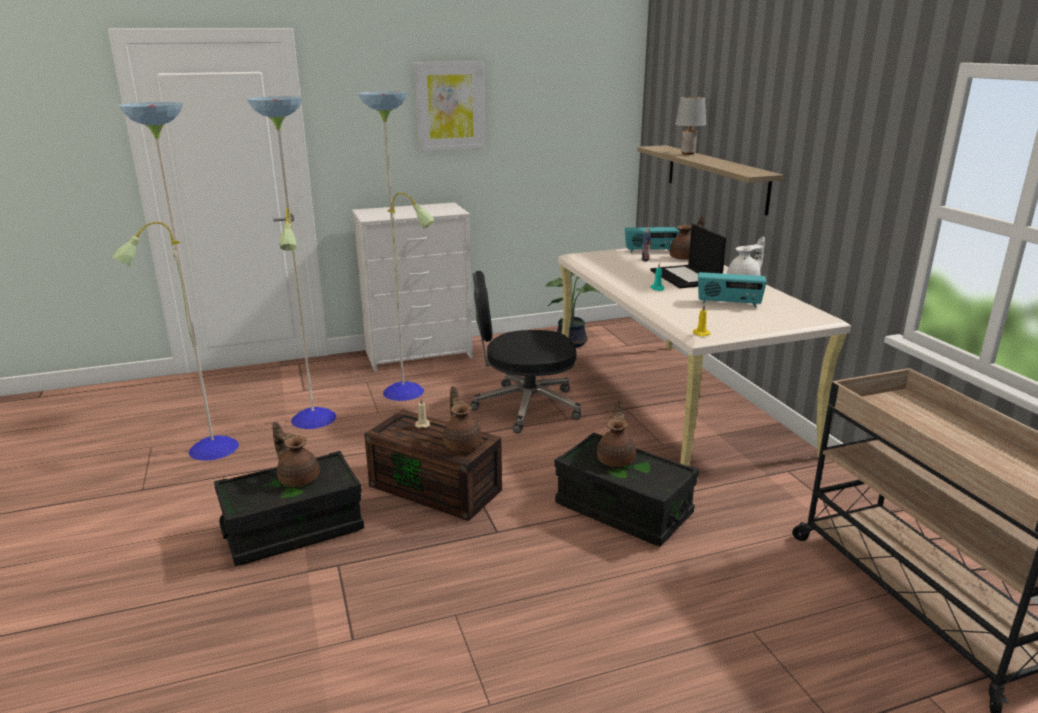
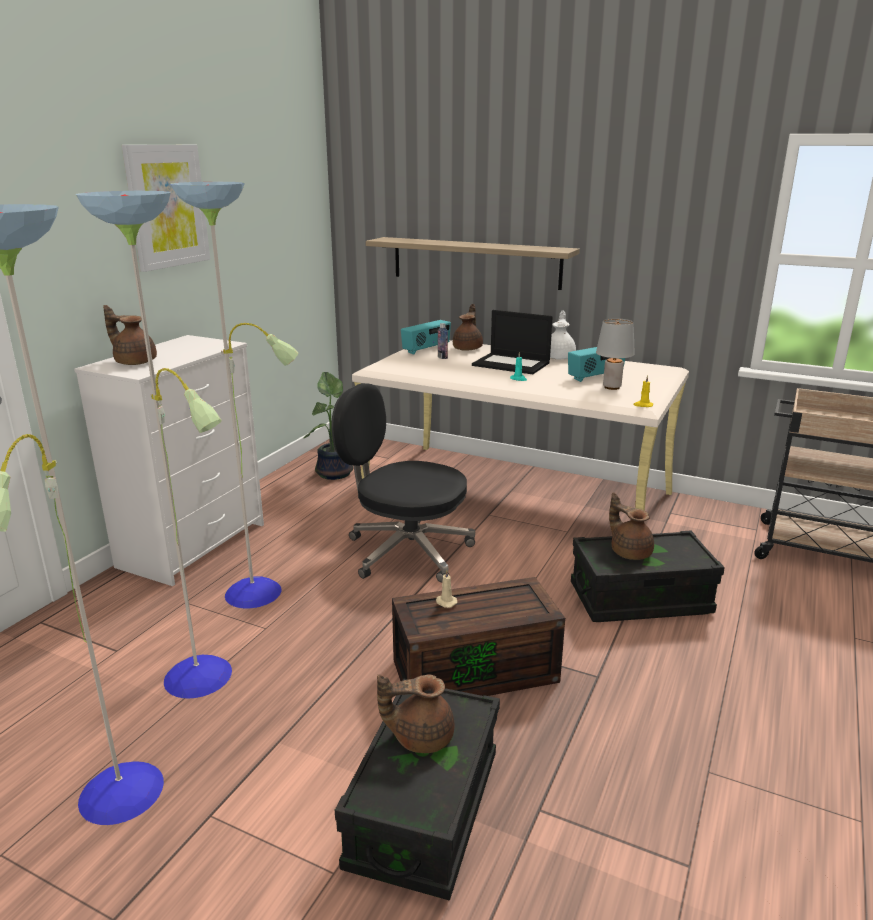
camera: 45 degrees left, 0 degrees up
brown teapot [443,386,482,451] -> brown teapot moved to [103,305,157,365]
black office chair [470,271,581,433] -> black office chair turned 75 degrees clockwise [332,383,475,582]
grey table lamp [675,97,706,155] -> grey table lamp moved to [596,318,635,390]

